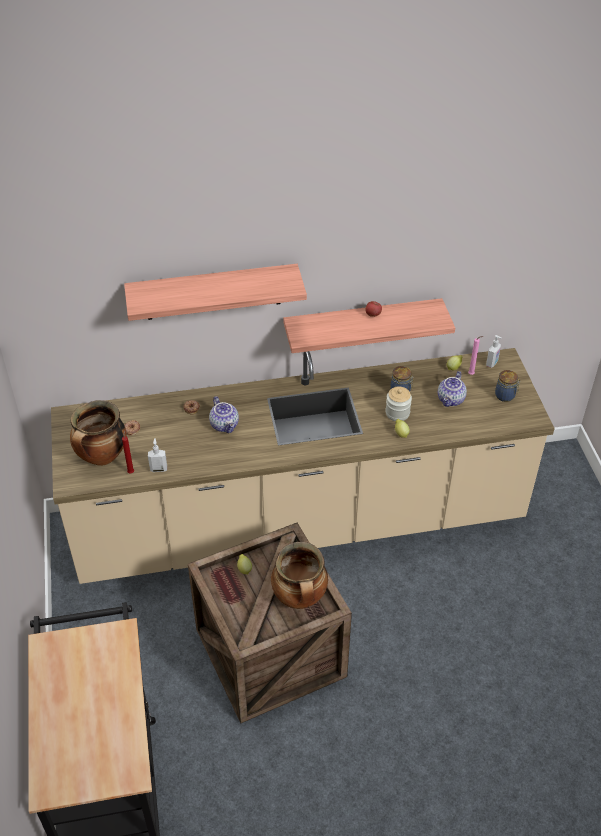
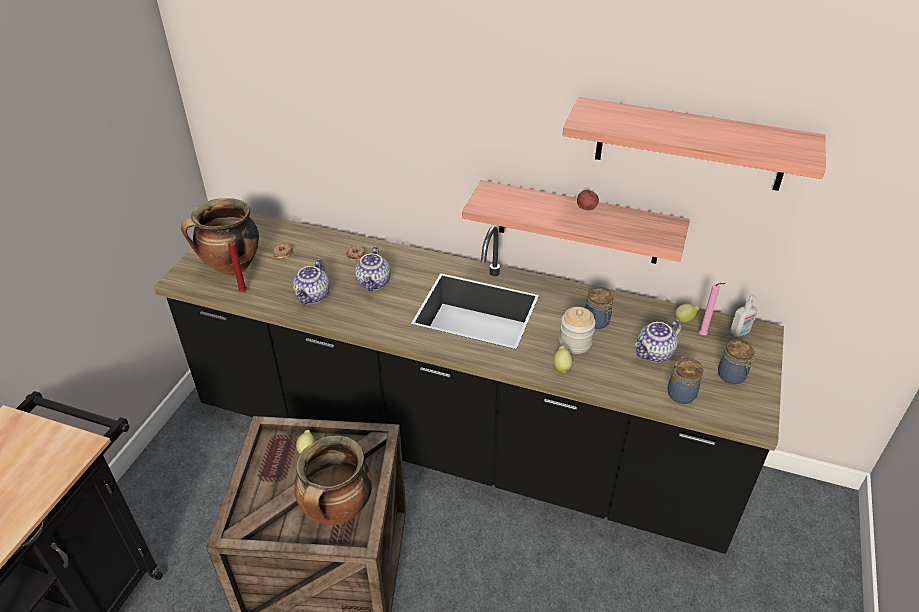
camera: 30 degrees right, 5 degrees down
beige counter [51,348,555,584] -> black counter [154,212,784,554]
shelf [124,264,307,321] -> shelf moved to [562,97,826,191]
soap dispenser [148,438,167,472] -> none
none -> teapot [293,259,330,304]
none -> jar [667,357,703,404]

